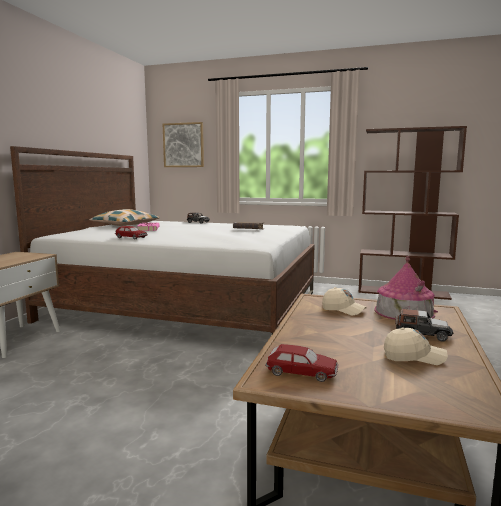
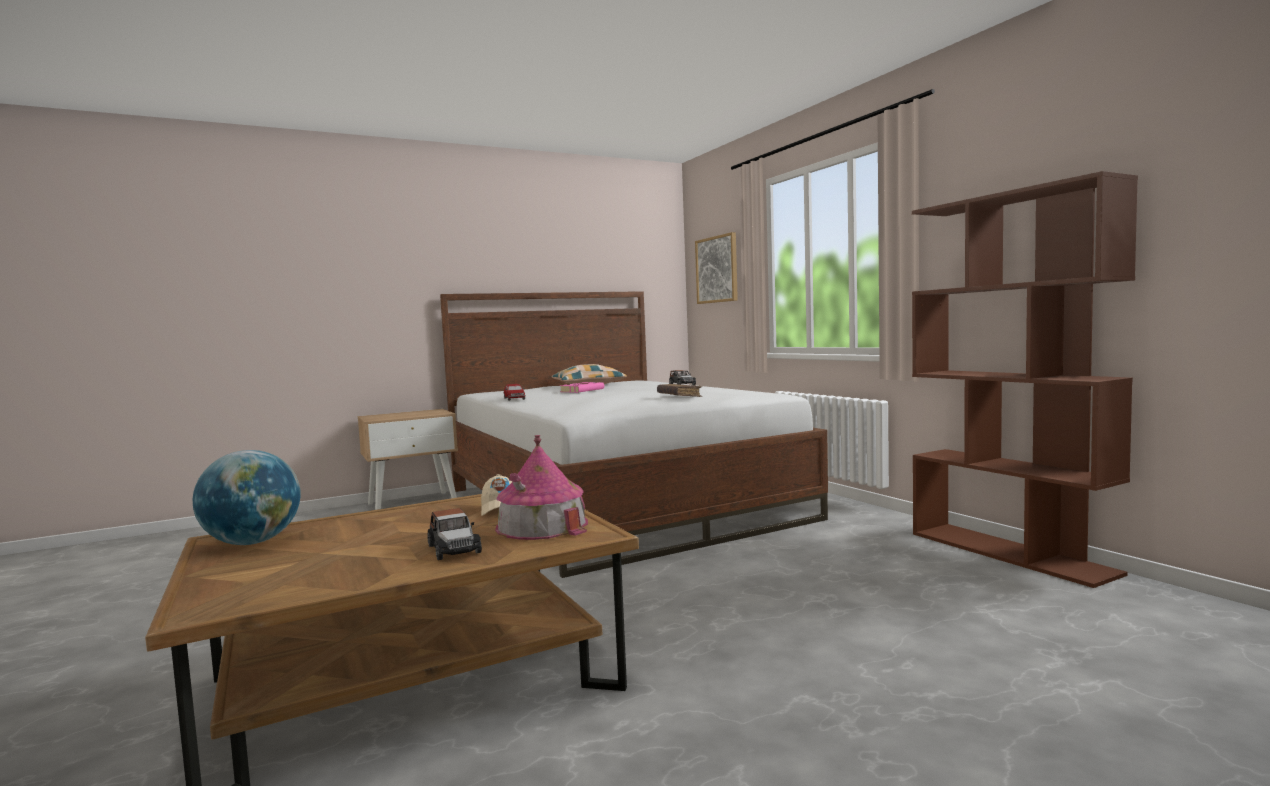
camera: 45 degrees right, 5 degrees down
toy car [265,344,339,382] -> globe [193,450,301,545]
beige cap [384,328,448,365] -> none

